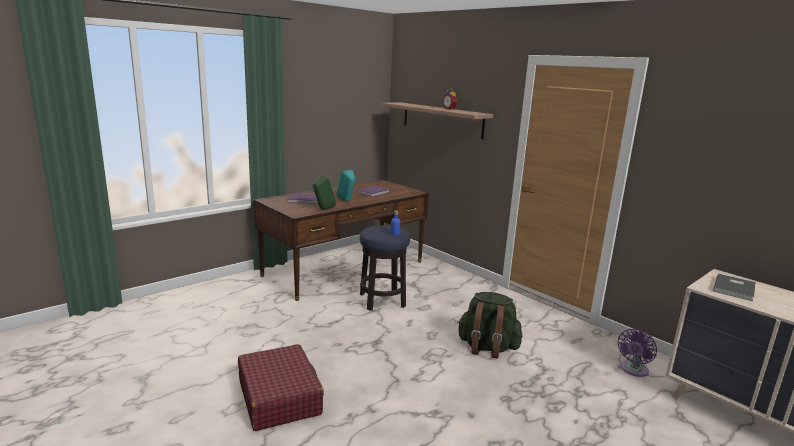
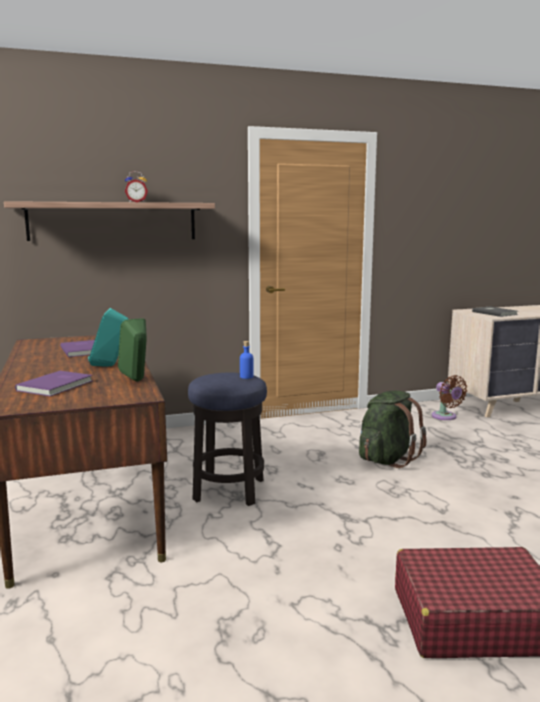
camera: 65 degrees left, 5 degrees down
purple fan [618,329,657,377] -> brown fan [431,375,468,420]

